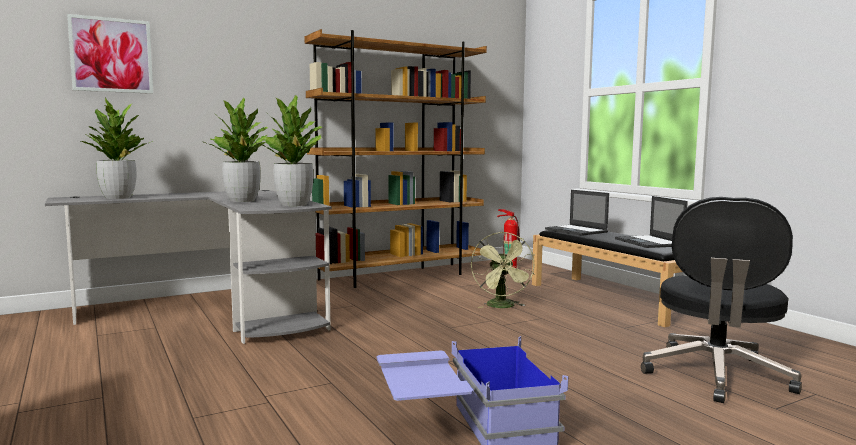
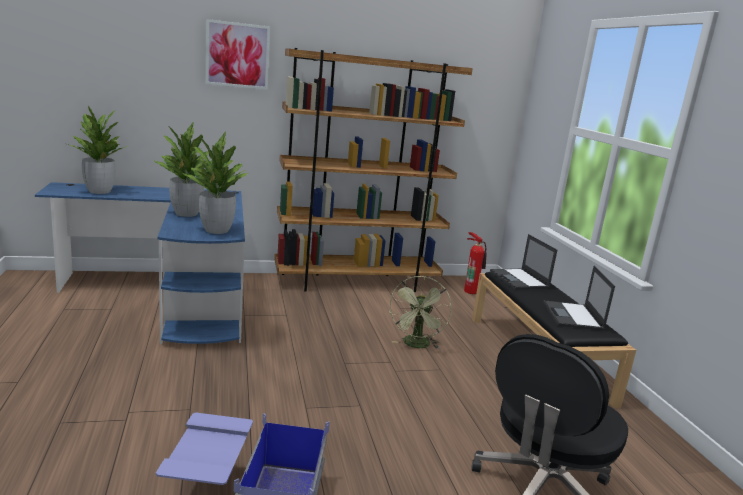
camera: 15 degrees right, 10 degrees up
grey desk [45,190,332,344] -> blue desk [35,182,245,344]
picture [67,14,153,94] -> picture moved to [206,19,270,90]

